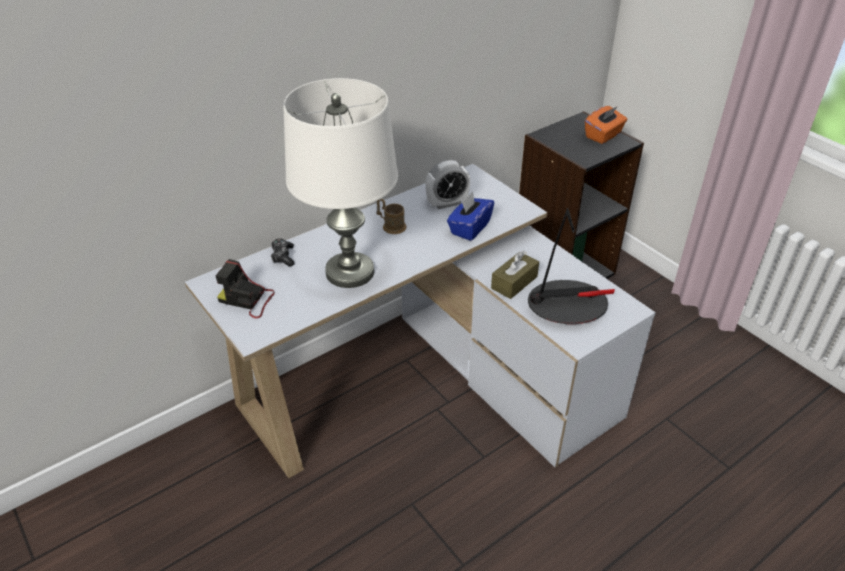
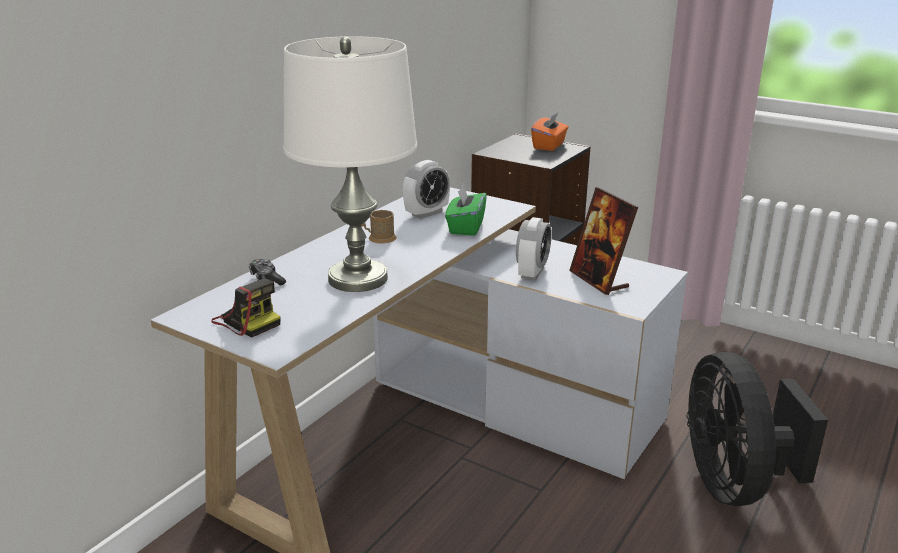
camera: 20 degrees left, 15 degrees down
camera [216,259,275,318] -> camera turned 135 degrees counterclockwise [211,278,280,338]
blue tissue box [447,192,494,241] -> green tissue box [445,184,487,236]
brown tissue box [491,250,539,299] -> alarm clock [516,217,552,281]
table lamp [528,208,615,324] -> picture frame [569,187,638,295]
none -> black fan [687,352,828,506]

